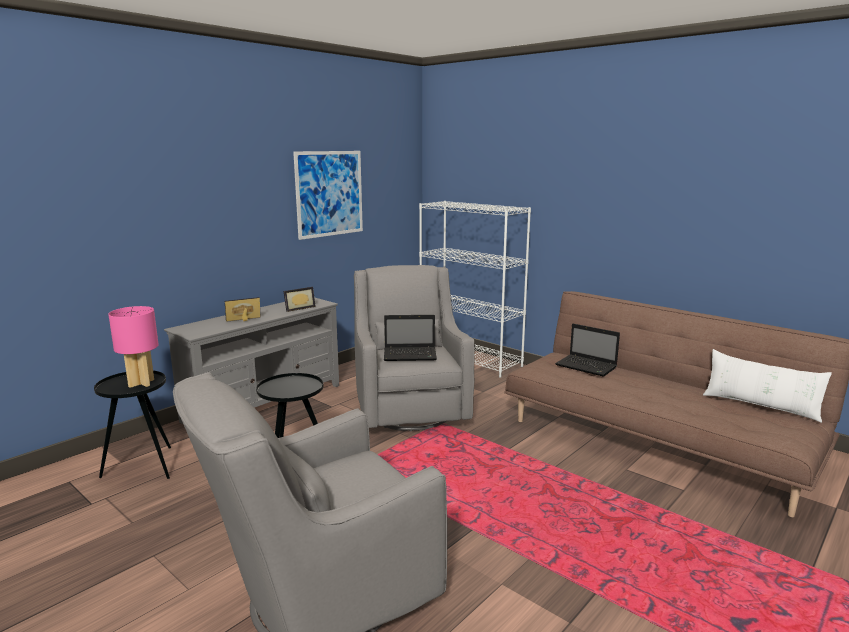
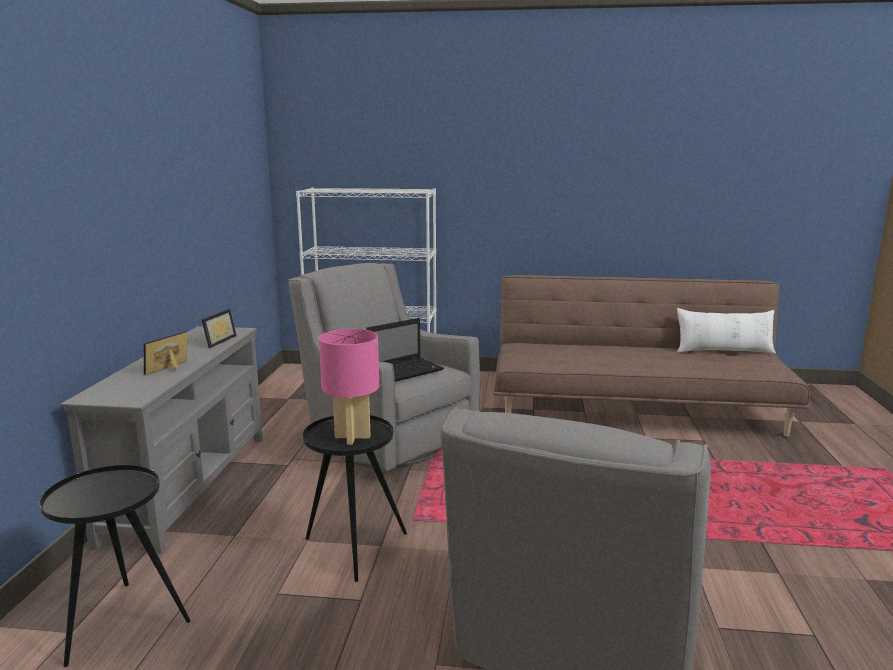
camera: 35 degrees left, 0 degrees up
pink table lamp [108,306,159,388] -> pink table lamp moved to [319,329,379,445]
picture [293,151,363,240] -> none
laptop [555,324,620,377] -> none

